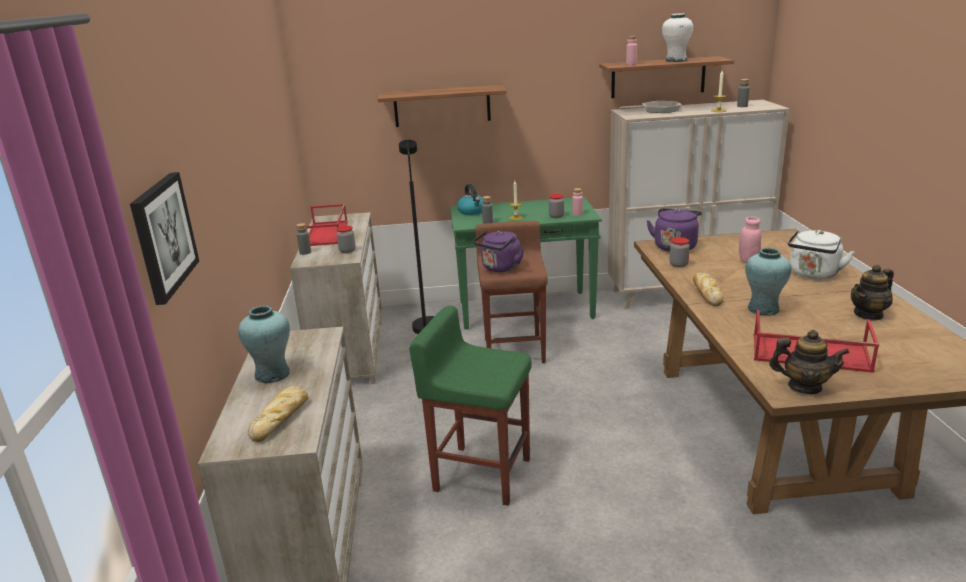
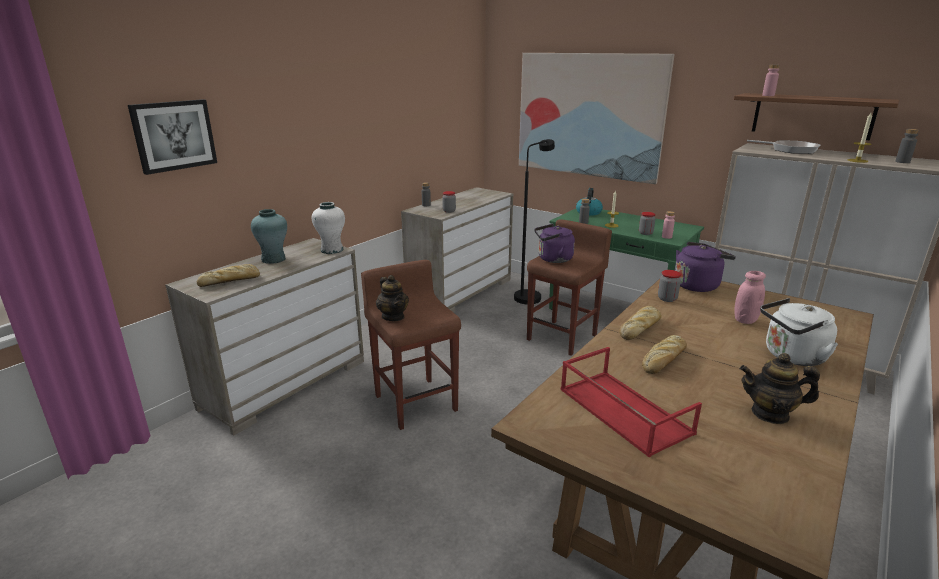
camera: 40 degrees right, 0 degrees up
red tray [306,204,347,246] -> none
shelf [378,85,506,127] -> picture [519,53,675,184]
green stool [410,306,532,506] -> brown stool [361,260,461,430]
white vase [662,13,693,62] -> white vase moved to [312,202,345,254]
turquoise vase [745,248,791,316] -> bread [642,335,687,374]
teapot [769,330,850,394] -> teapot moved to [376,275,409,321]

